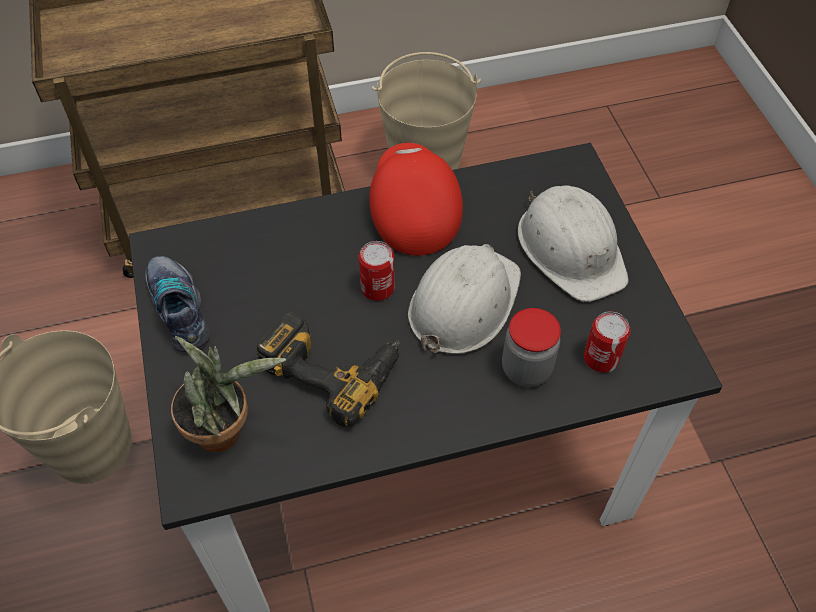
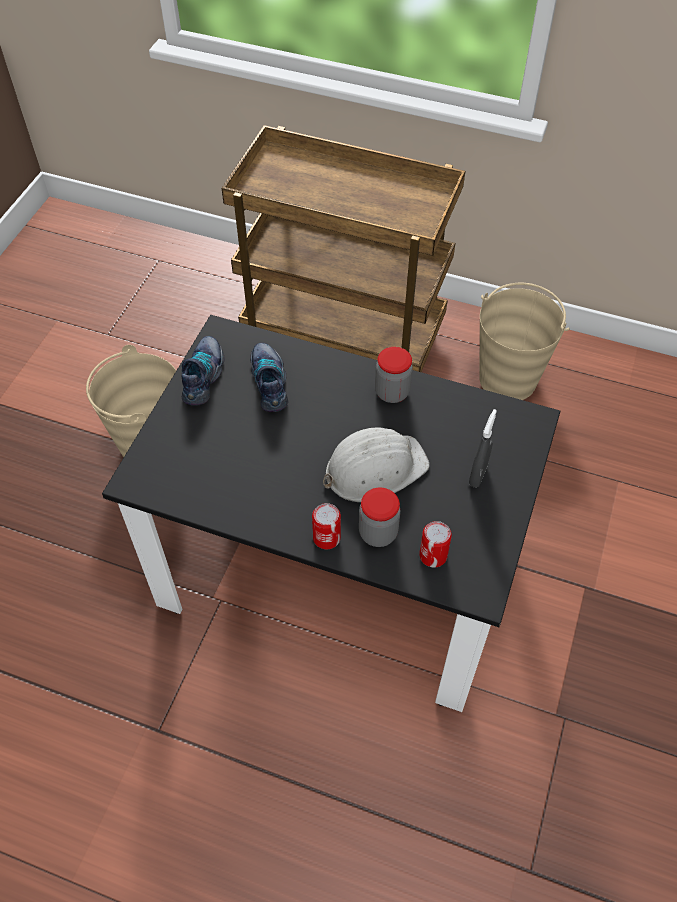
camera: 35 degrees right, 0 degrees up
potted plant [171,336,286,452] -> none
power drill [256,312,400,427] -> none
can [359,241,395,301] -> can moved to [312,503,341,549]
red cap [369,143,463,256] -> jar [375,347,413,403]
white hard hat [518,186,629,302] -> grey spray bottle [469,409,497,487]
none -> shoe [250,343,288,412]

